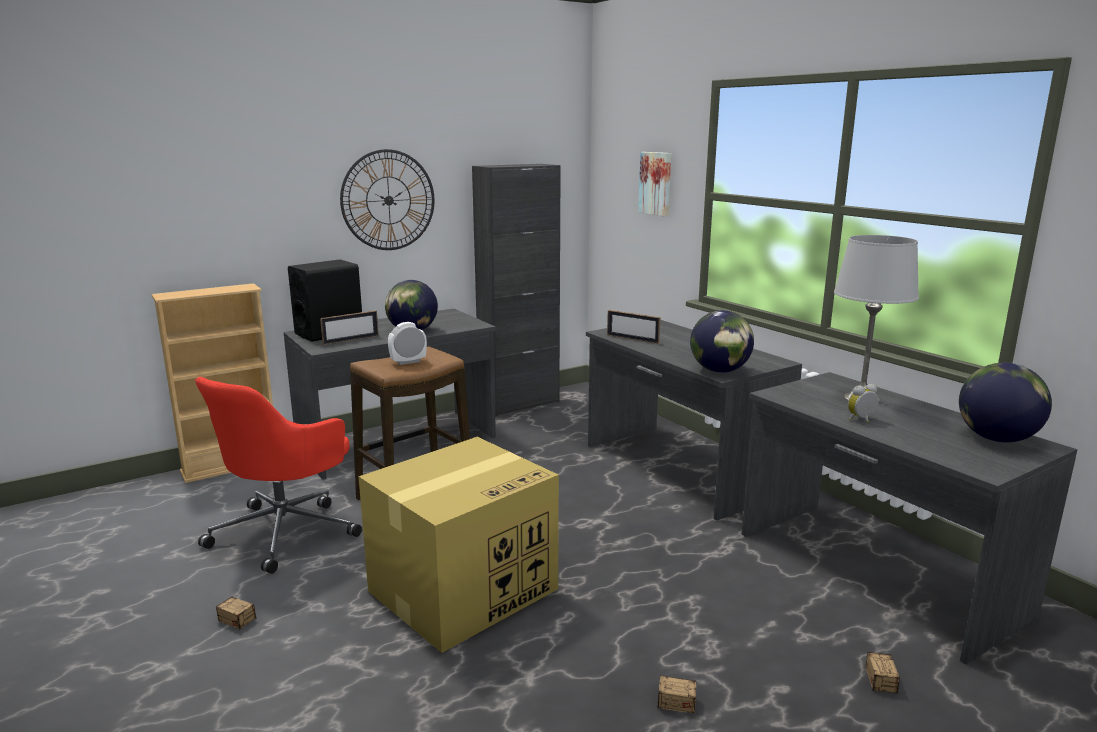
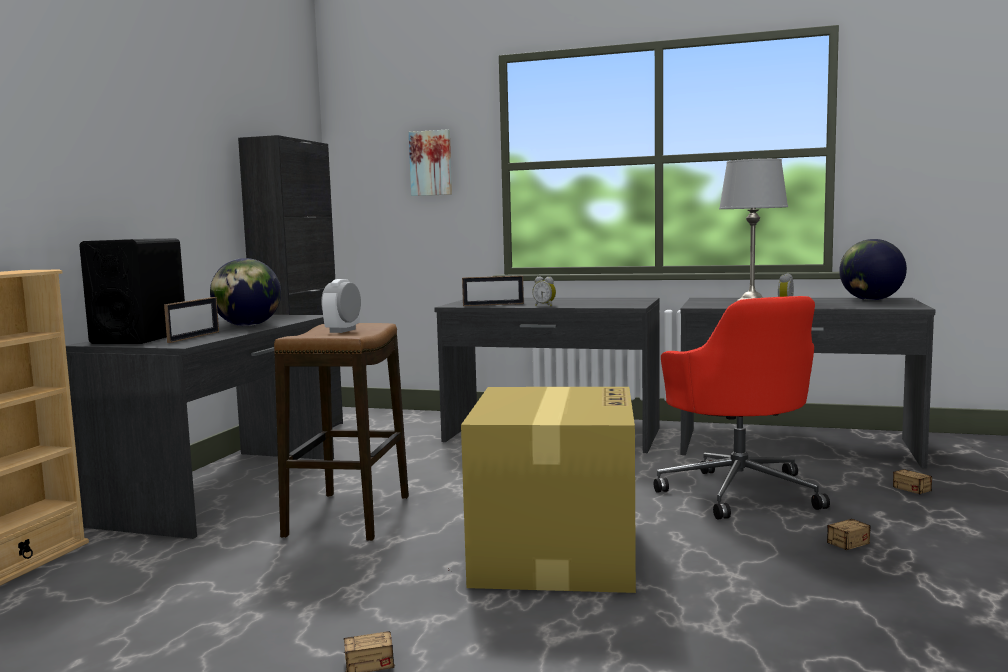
camera: 40 degrees left, 10 degrees down
red office chair [195,377,362,574] -> red office chair moved to [654,296,830,519]
wall clock [340,149,434,250] -> none
globe [690,310,754,373] -> none
none -> alarm clock [533,276,556,306]

